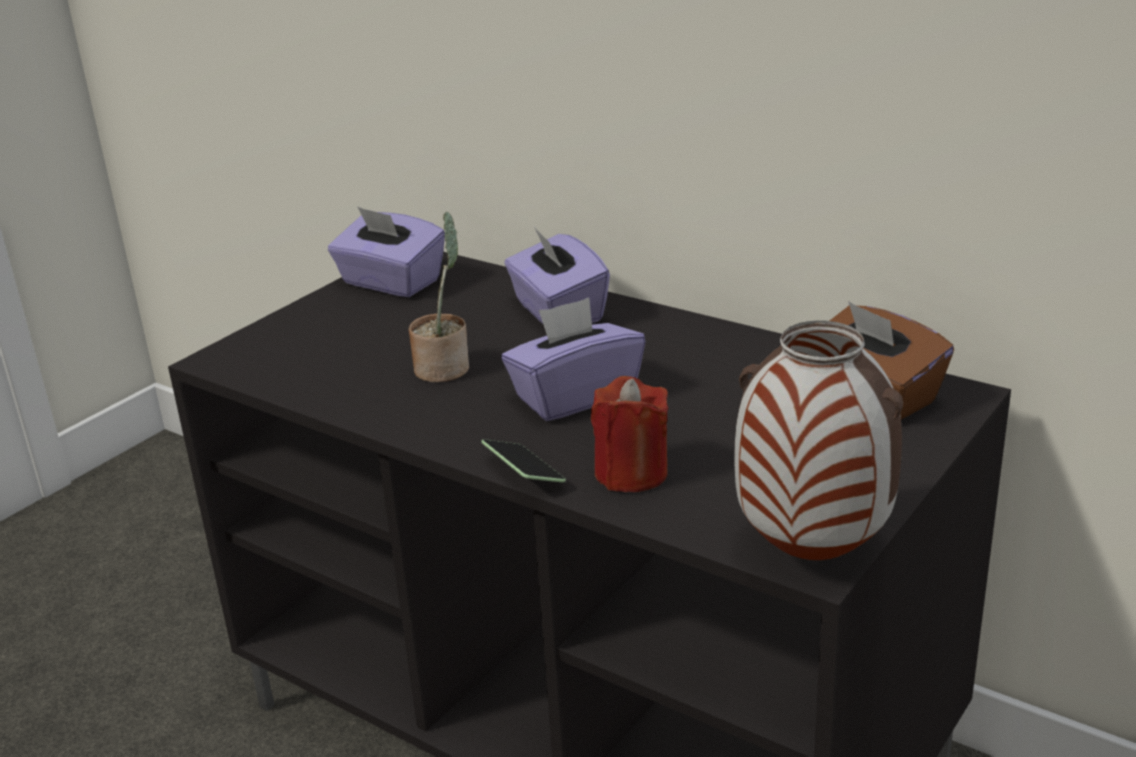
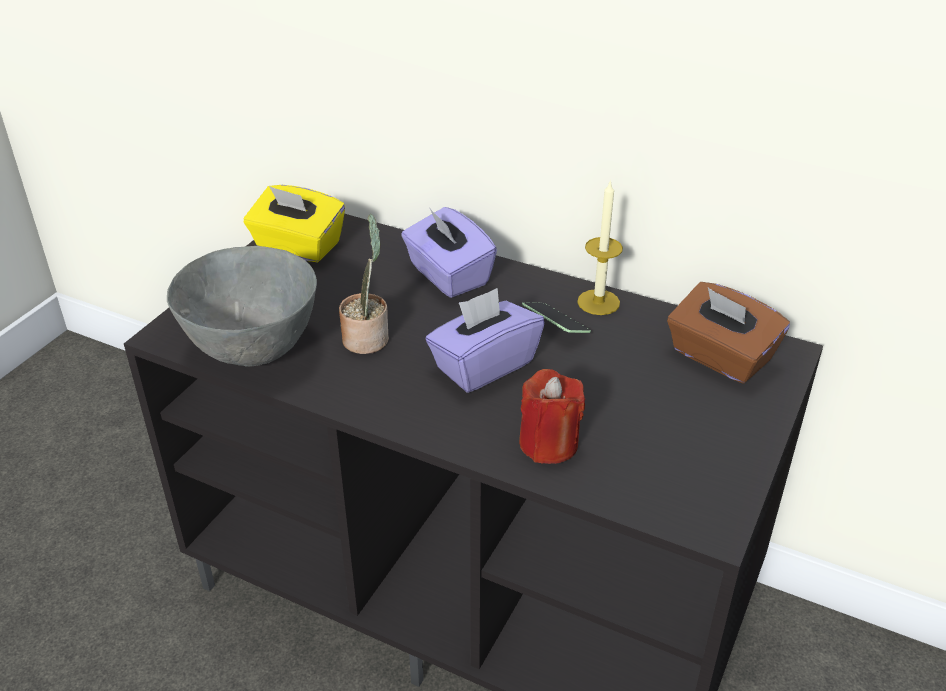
camera: 10 degrees left, 10 degrees up
purple tissue box [328,206,445,297] -> yellow tissue box [244,185,345,262]
phone [481,439,566,483] -> phone moved to [522,302,591,333]
vase [734,321,903,560] -> none
none -> grey bowl [167,246,317,367]
none -> candle [577,180,623,315]

